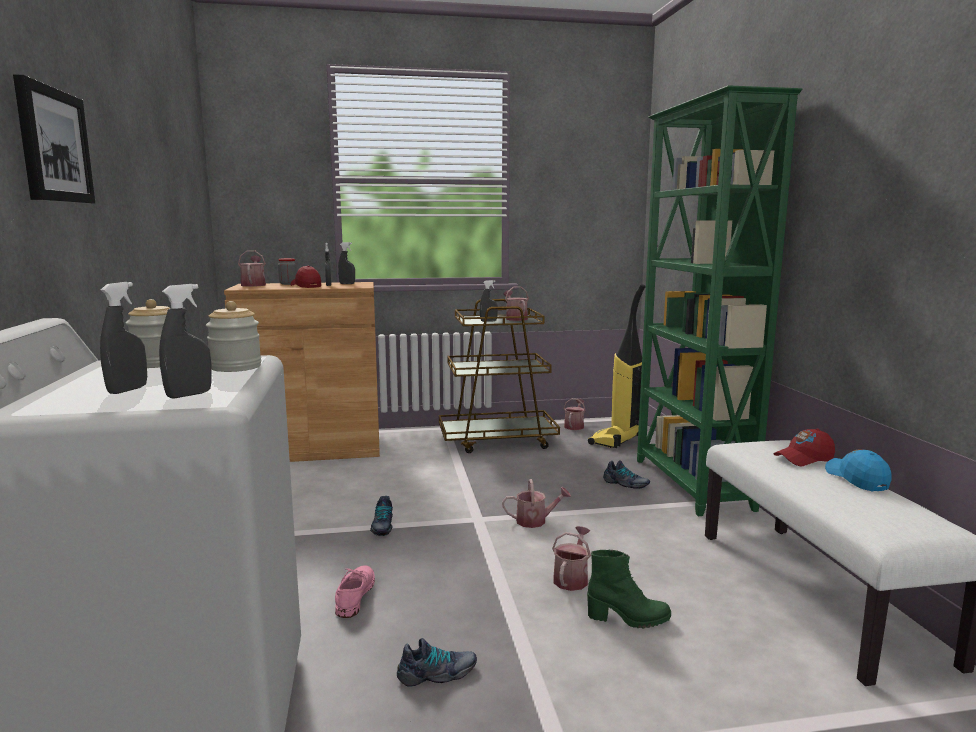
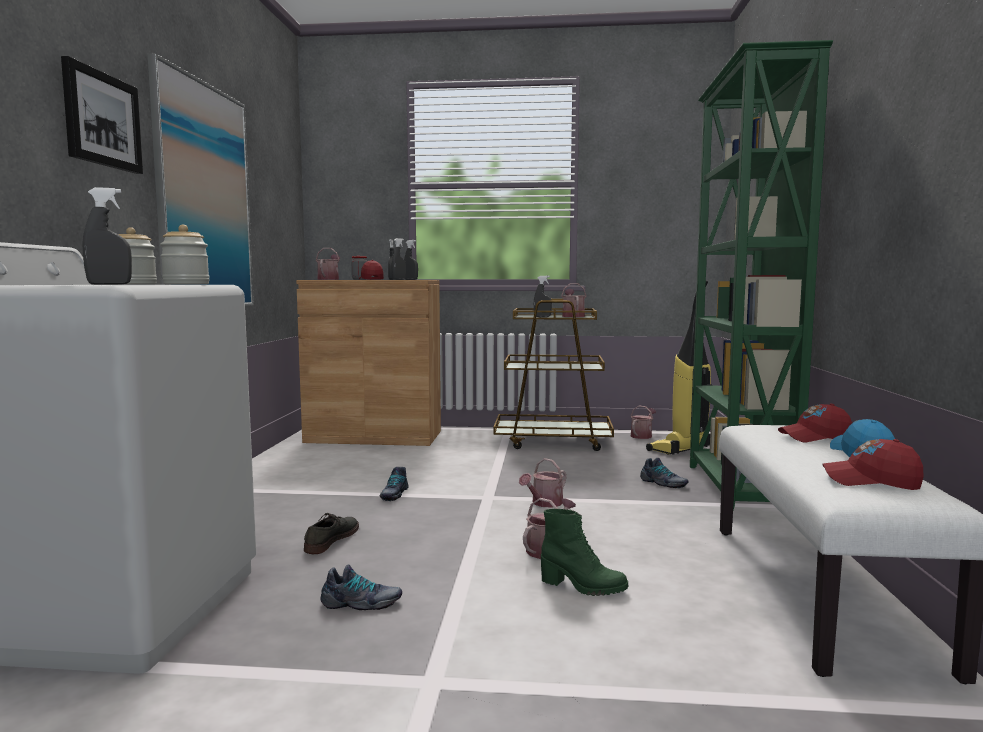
camera: 15 degrees right, 5 degrees down
grey spray bottle [100,282,147,394] -> grey spray bottle moved to [392,238,406,280]
pink shoe [335,565,375,618] -> grey shoe [304,513,359,554]
watering can [502,479,571,528] -> watering can turned 120 degrees clockwise [519,458,566,508]
none -> picture [147,53,254,306]
none -> red cap [822,439,923,490]

